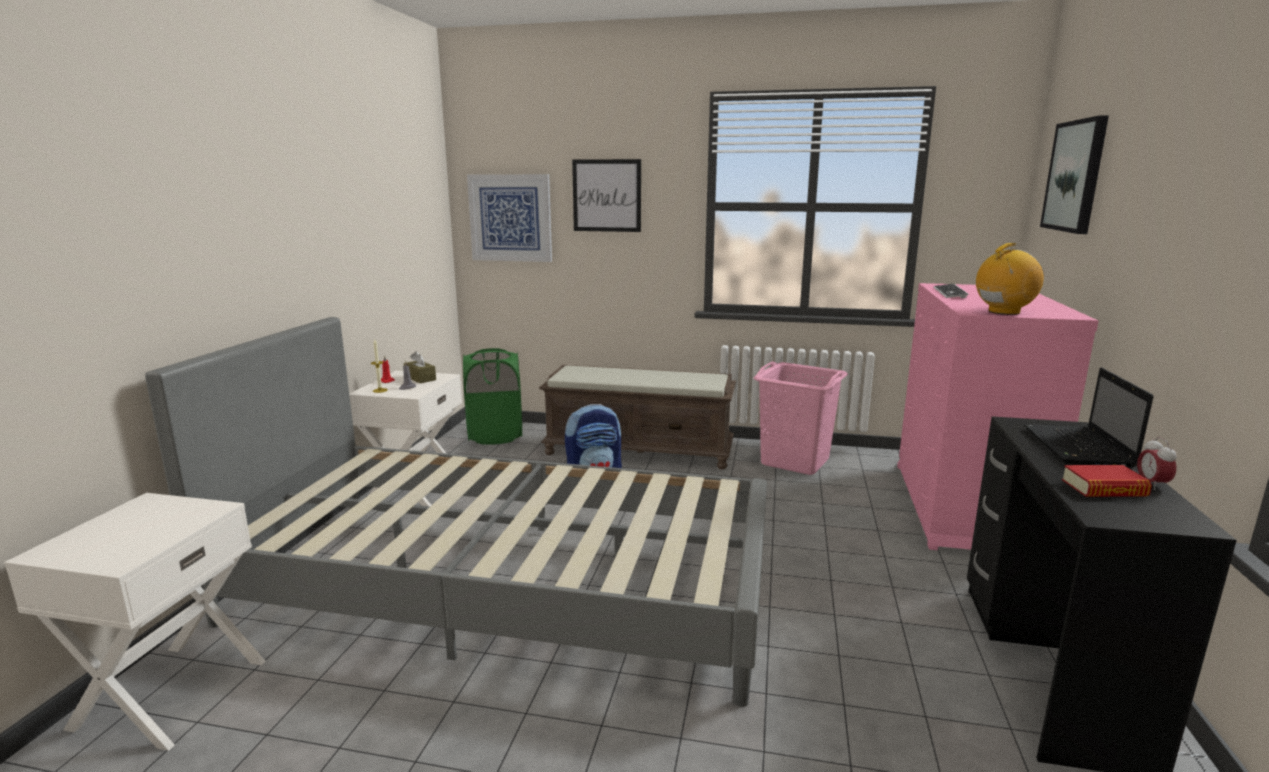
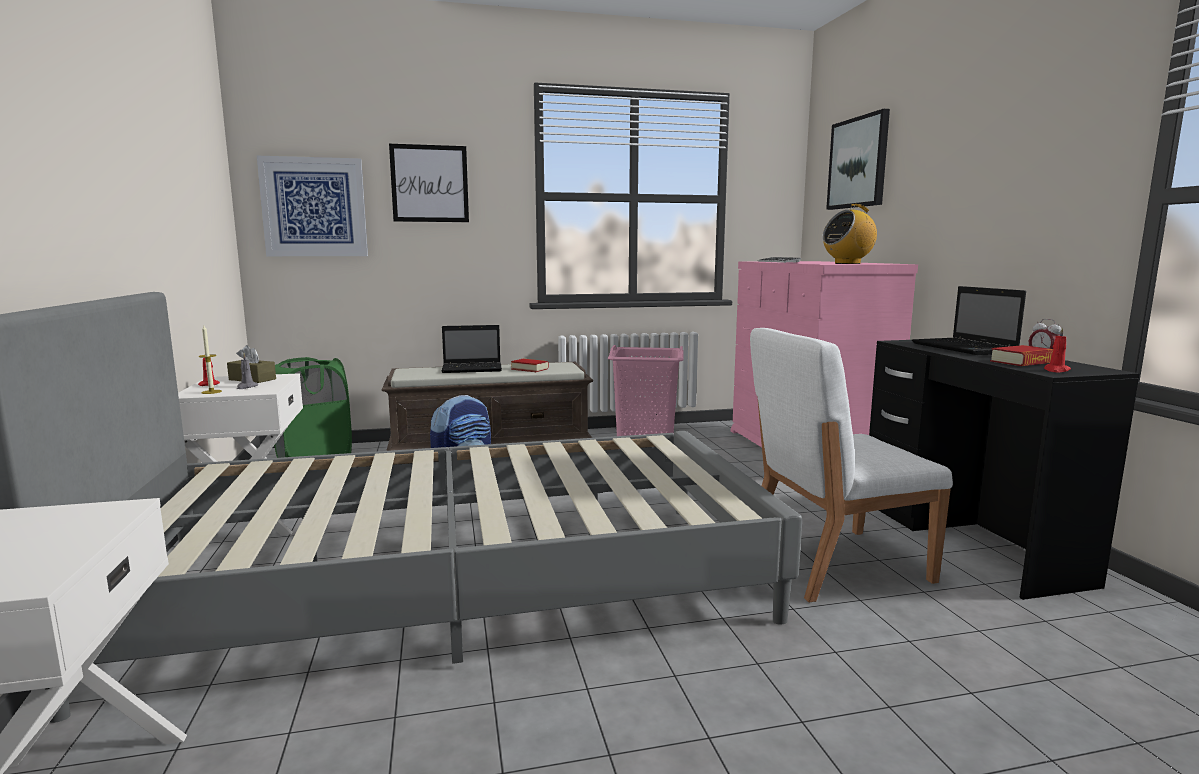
camera: 25 degrees left, 5 degrees down
radio [976,243,1044,315] -> radio turned 150 degrees counterclockwise [822,204,877,264]
none -> laptop [442,325,502,373]
none -> book [511,359,549,372]
none -> white chair [750,328,953,602]
none -> red candle [1044,327,1071,372]

